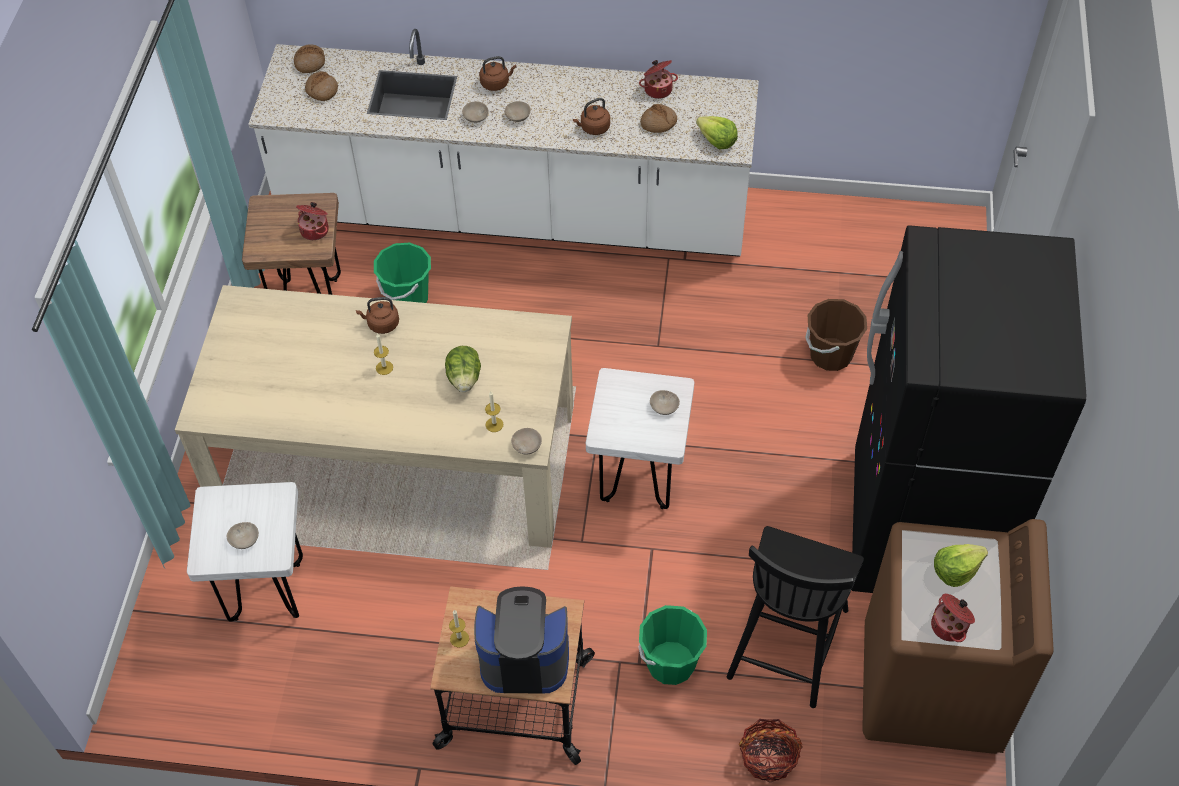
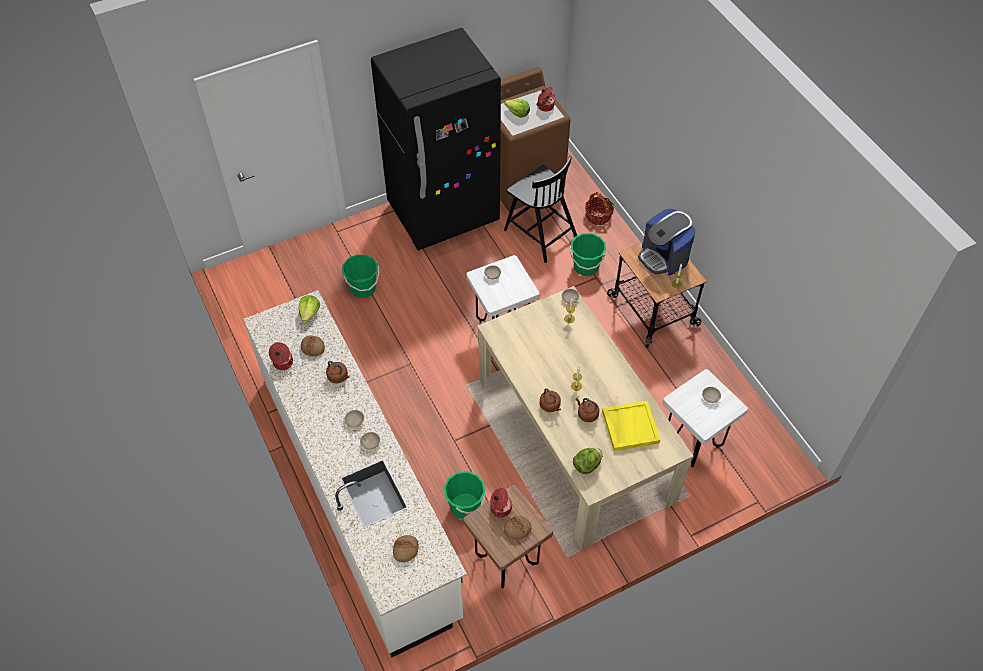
camera: 125 degrees left, 0 degrees up
bread [294,44,325,73] -> bread moved to [504,516,532,540]
lettuce [445,346,481,392] -> lettuce moved to [573,448,603,474]
brown kettle [479,56,517,91] -> brown kettle moved to [576,398,599,422]
black chair [727,526,864,708] -> black chair turned 60 degrees clockwise [504,156,577,263]
brown bucket [805,299,867,371] -> green bucket [342,255,379,298]
none -> yellow tray [602,400,660,451]

